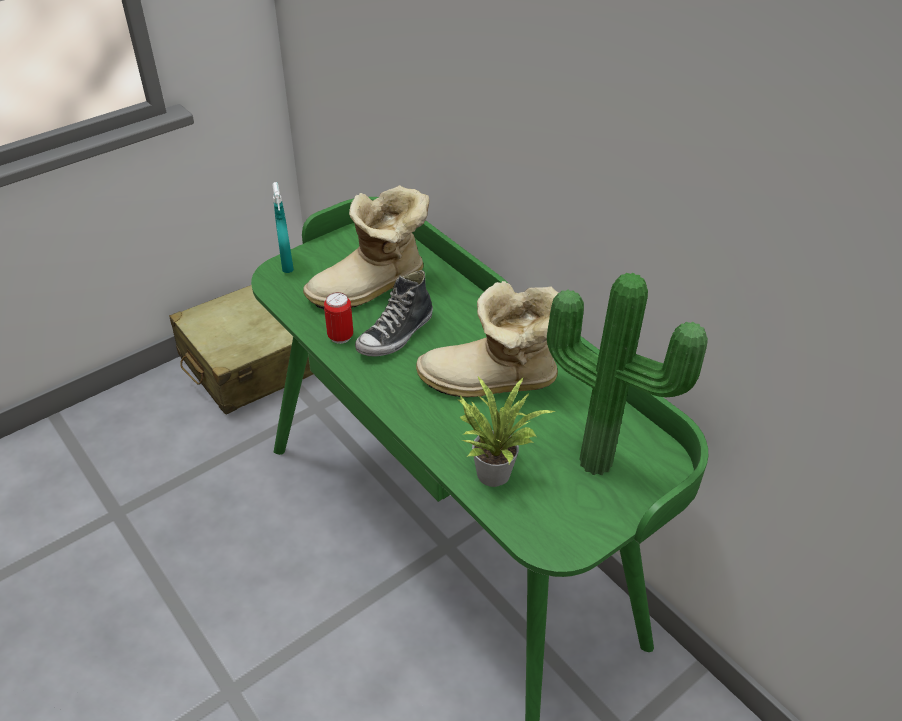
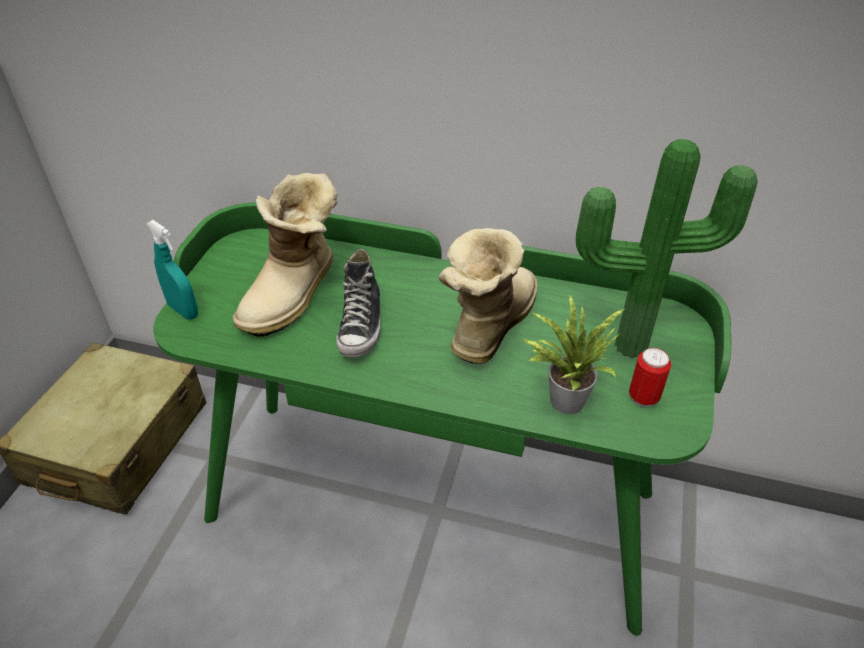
camera: 35 degrees left, 0 degrees up
can [324,292,353,344] -> can moved to [629,348,671,407]
boot [416,281,558,397] -> boot turned 150 degrees clockwise [439,228,538,364]

